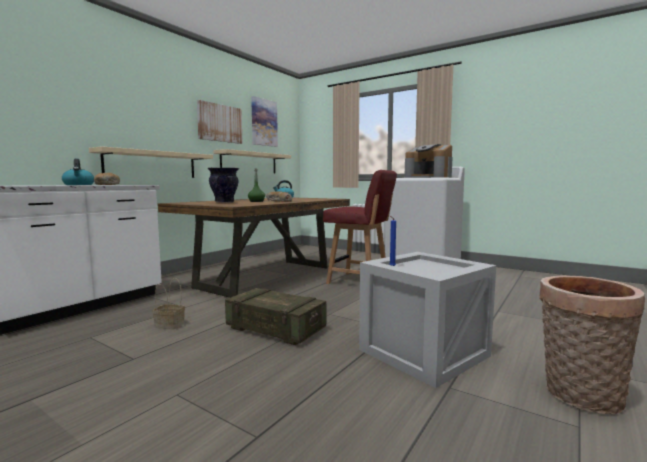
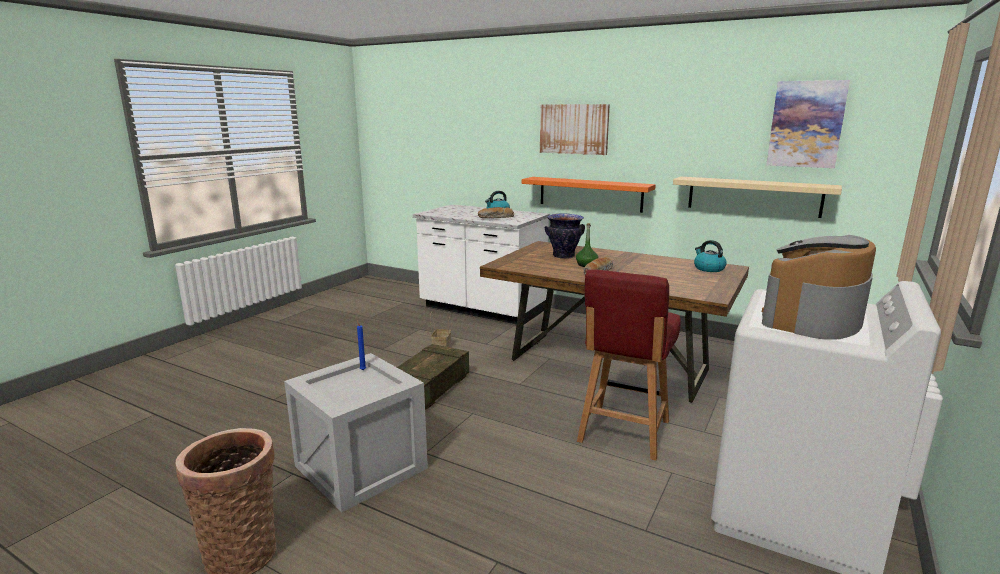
camera: 85 degrees right, 10 degrees up
beige shelf [89,146,213,178] -> orange shelf [522,177,656,213]
picture [197,100,243,144] -> picture moved to [540,104,610,155]

